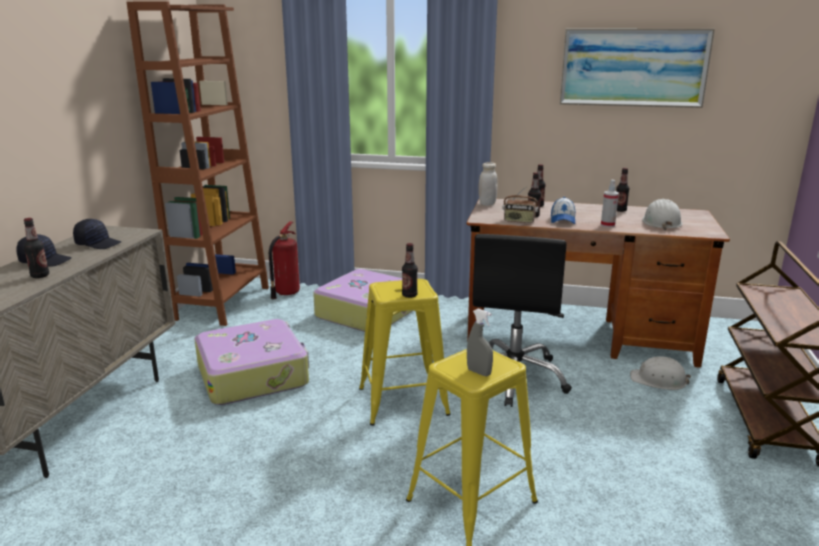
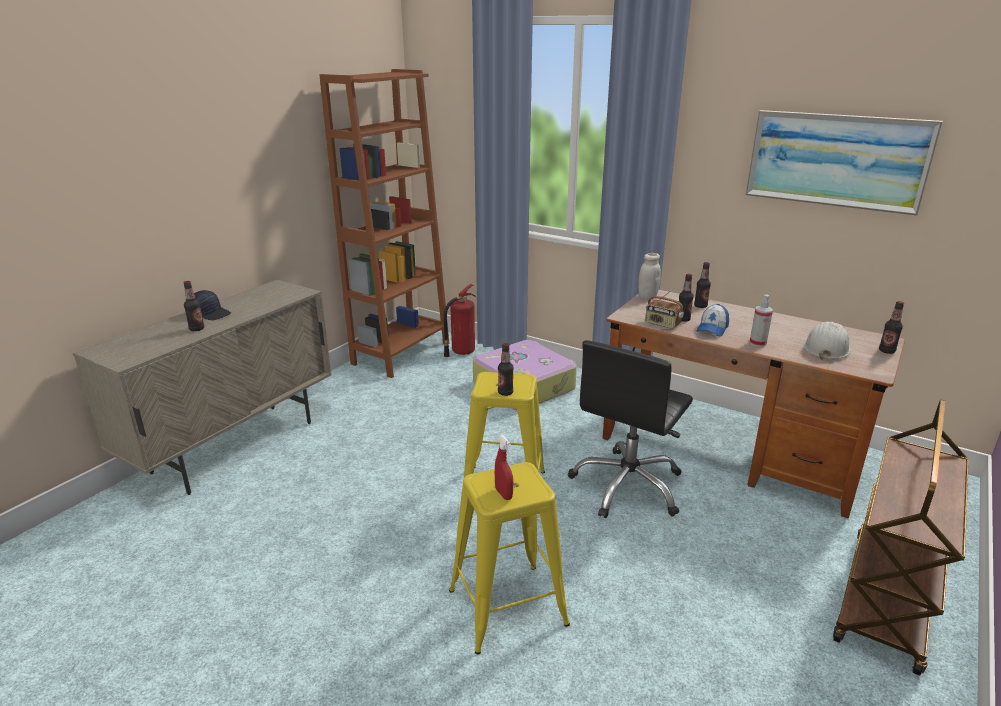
camera: 20 degrees right, 5 degrees up
black cap [73,219,121,249] -> none
suitcase [195,319,309,405] -> none
grey spray bottle [467,309,493,376] -> red spray bottle [495,435,513,500]
bottle [616,168,629,212] -> bottle moved to [879,301,904,354]
white hard hat [630,356,691,390] -> none

